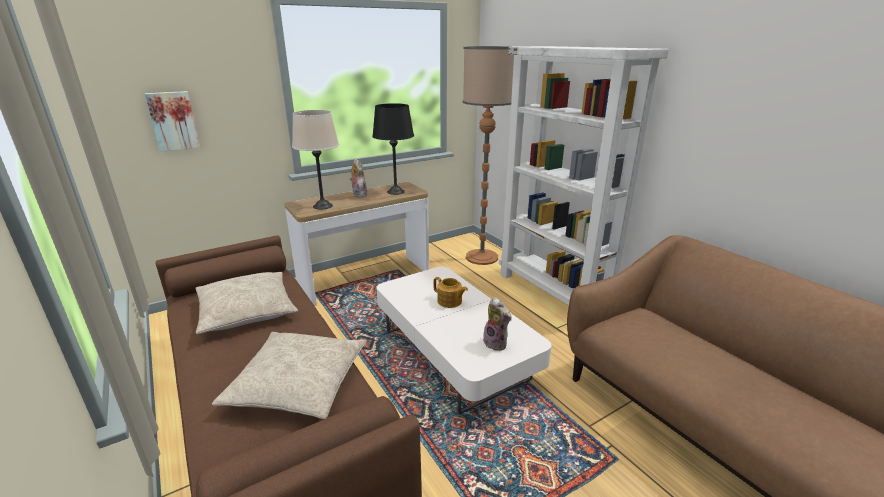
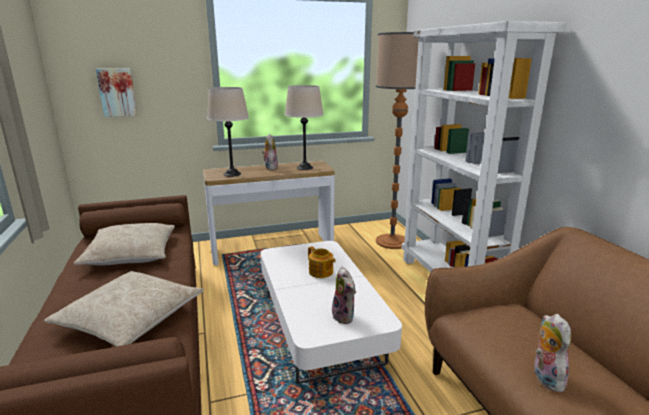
camera: 15 degrees right, 5 degrees down
black table lamp [372,103,414,195] -> beige table lamp [285,85,324,170]
none -> plush toy [534,314,572,392]

